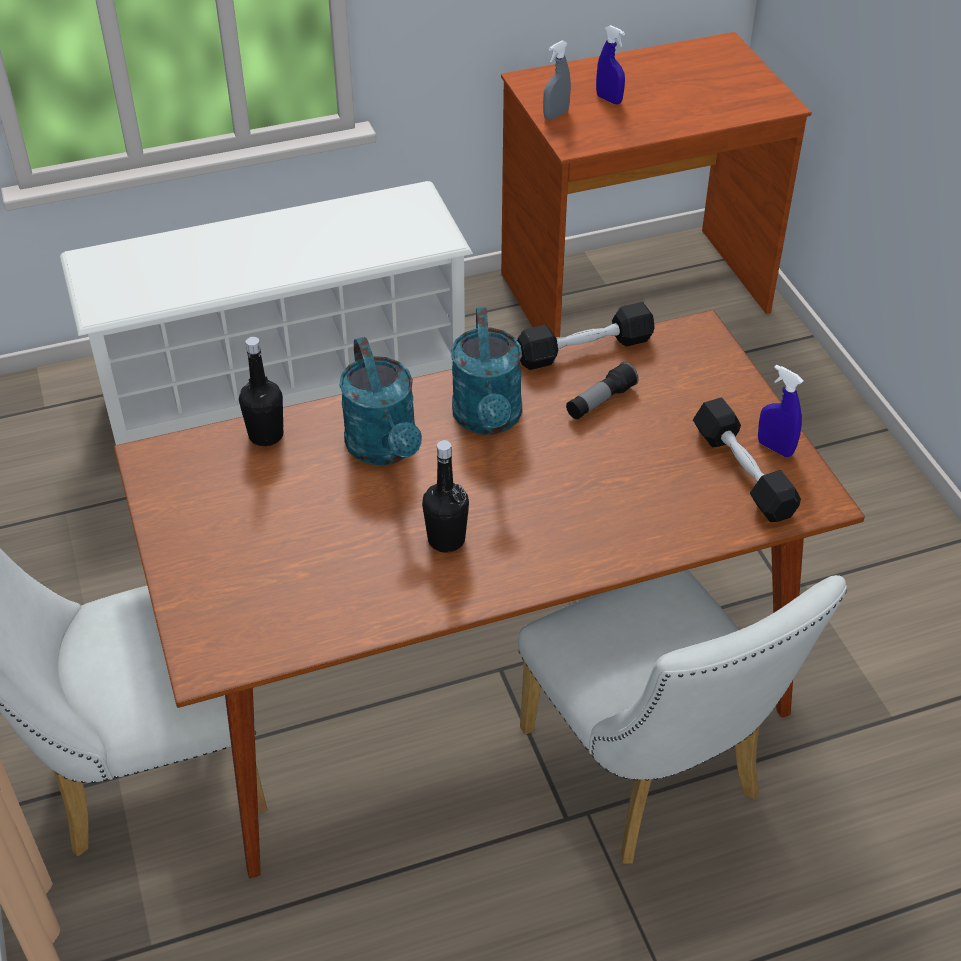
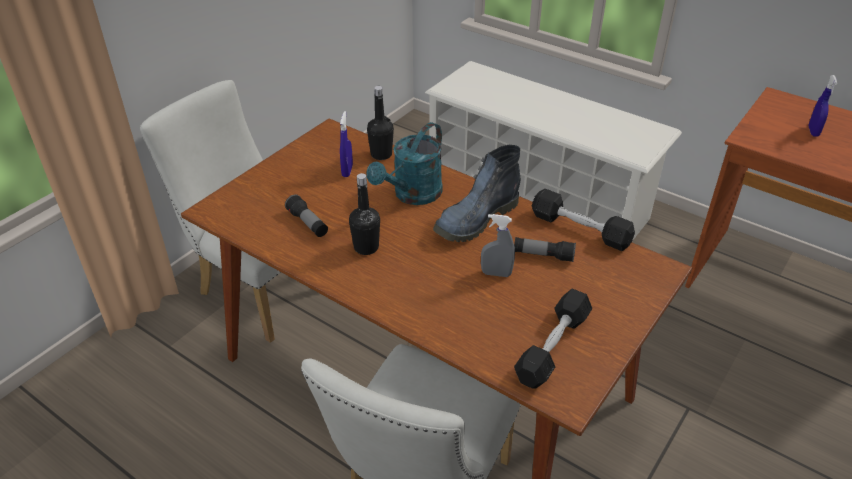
camera: 55 degrees right, 5 degrees down
turquoise watering can [451,308,522,435] -> boot [433,145,521,242]
grey spray bottle [543,40,571,120] -> grey spray bottle moved to [481,214,515,277]
blue spray bottle [758,365,803,457] -> blue spray bottle moved to [340,111,353,177]
none -> flashlight [285,194,328,237]

